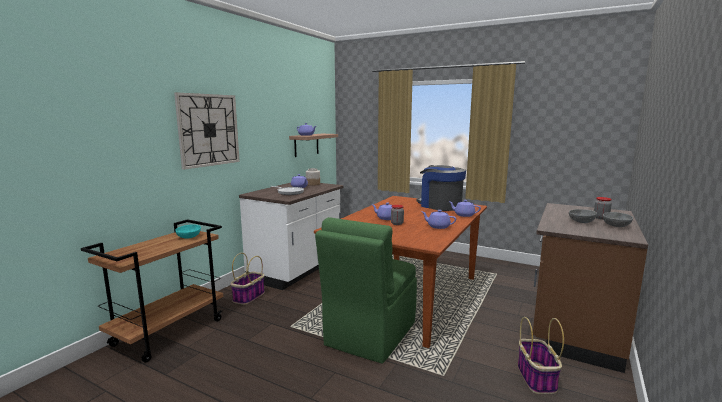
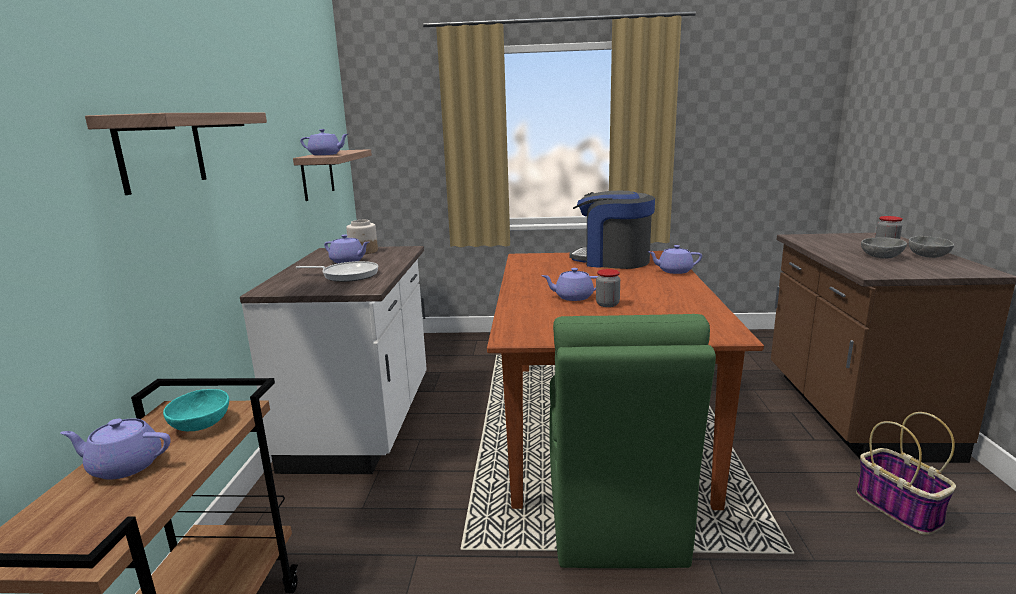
camera: 25 degrees left, 5 degrees up
wall clock [174,92,240,170] -> shelf [85,113,267,195]
basket [230,253,265,305] -> none
purple teapot [421,210,456,229] -> purple teapot moved to [60,418,171,480]

